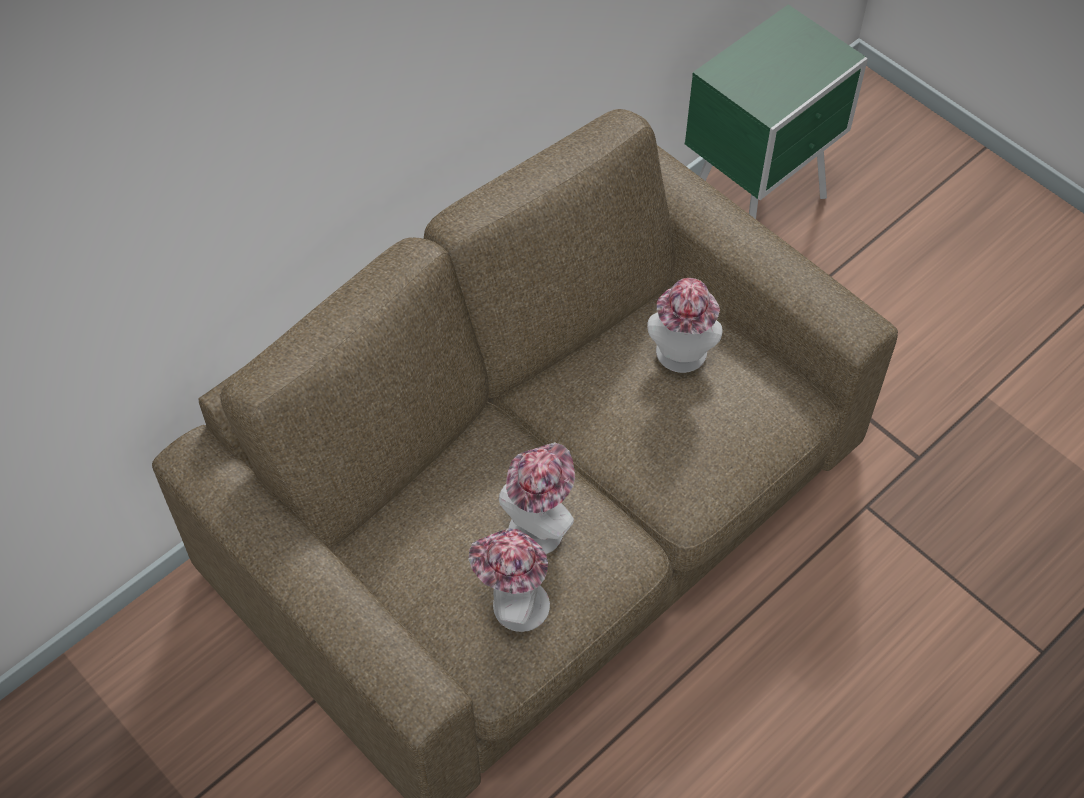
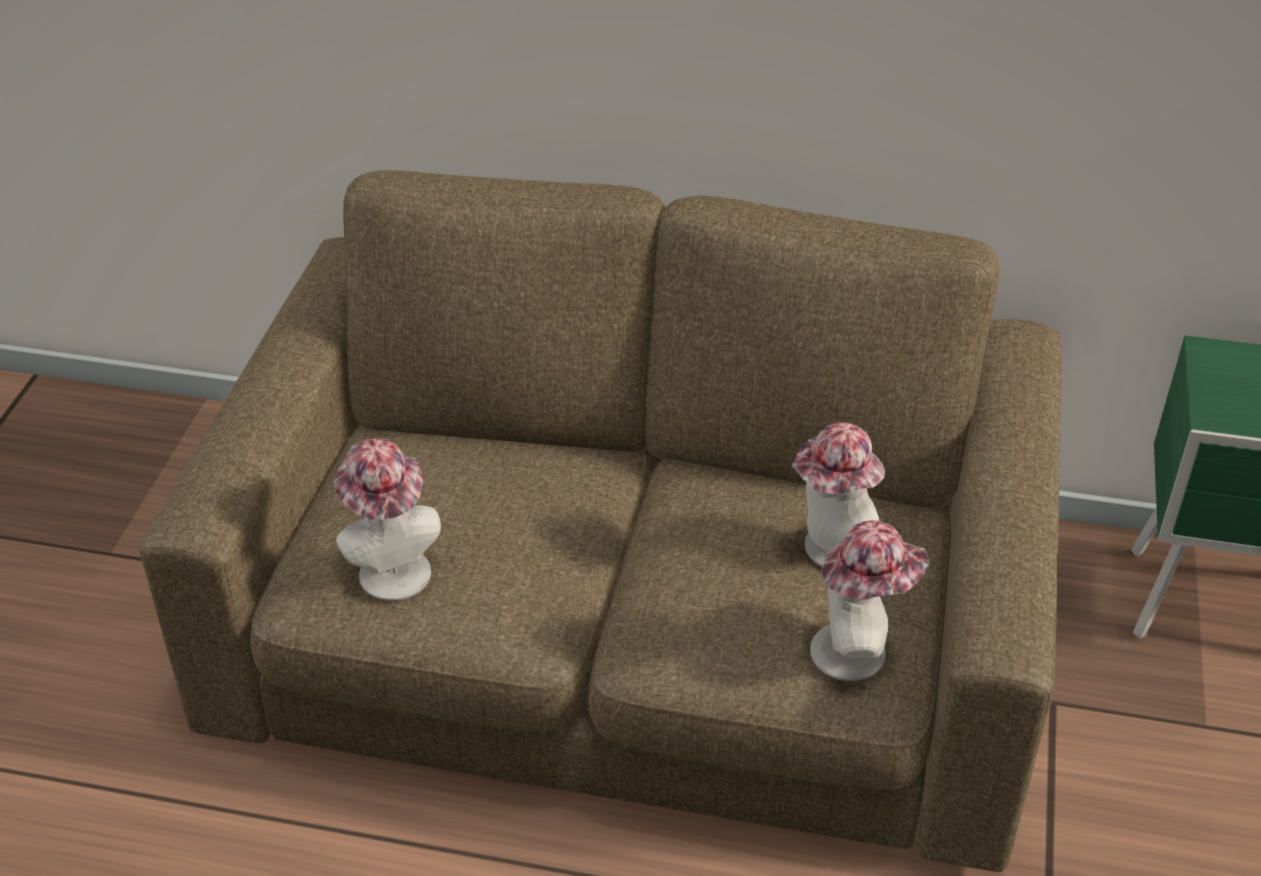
camera: 55 degrees right, 15 degrees down
hat [499,442,575,554] -> hat moved to [810,521,929,681]

